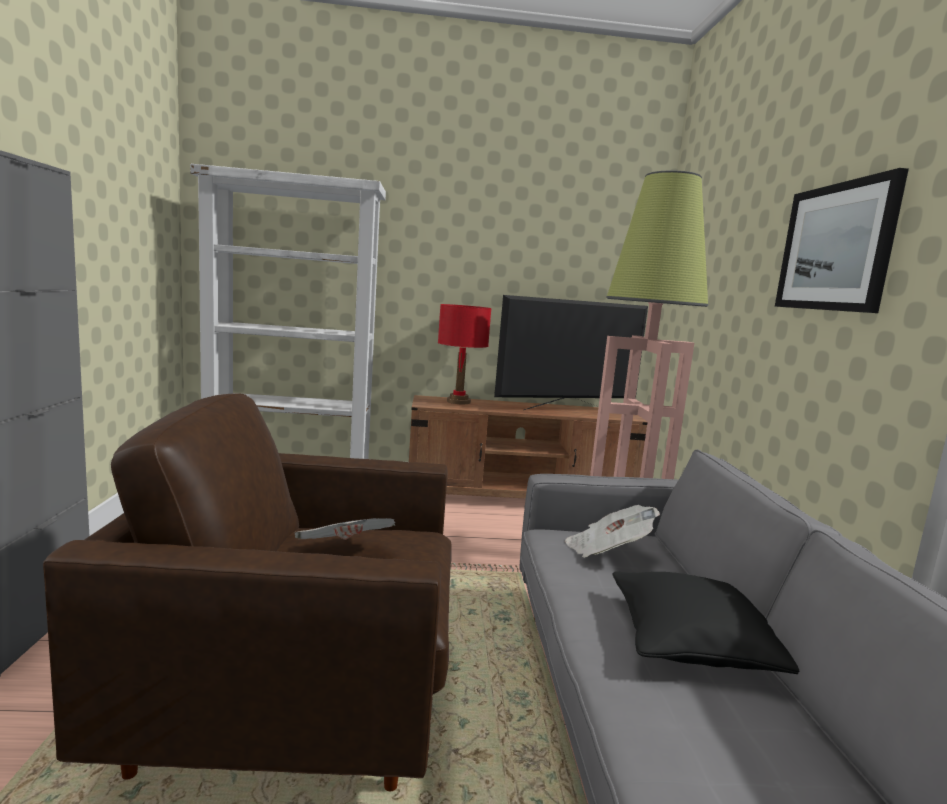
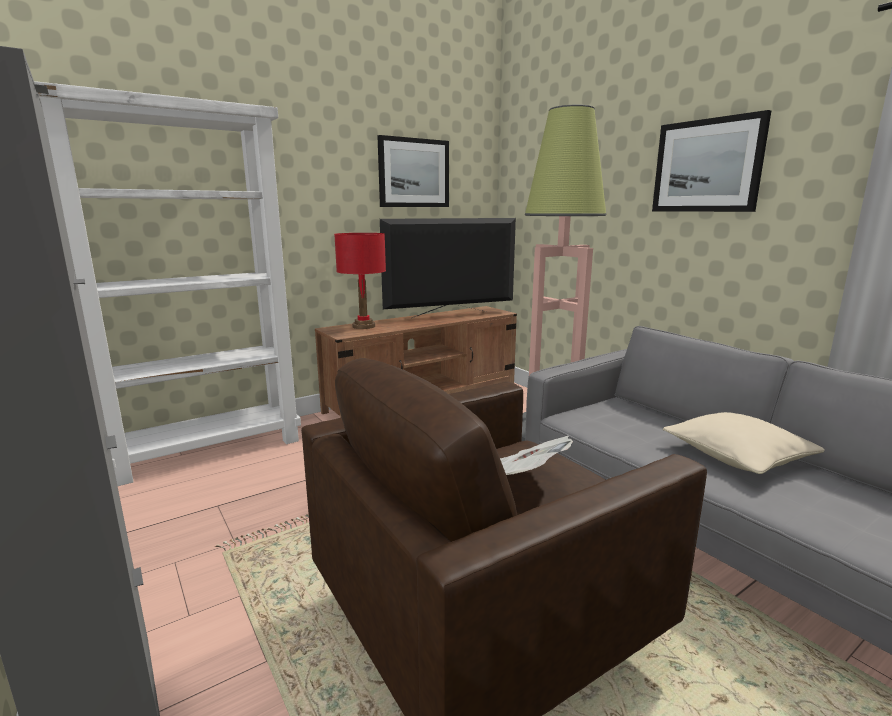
camera: 30 degrees left, 5 degrees up
television [494,295,648,410] -> television turned 150 degrees counterclockwise [380,218,516,318]
newspaper [565,505,660,558] -> none
black pillow [612,571,799,674] -> beige pillow [663,412,825,474]
none -> picture [377,135,449,207]

